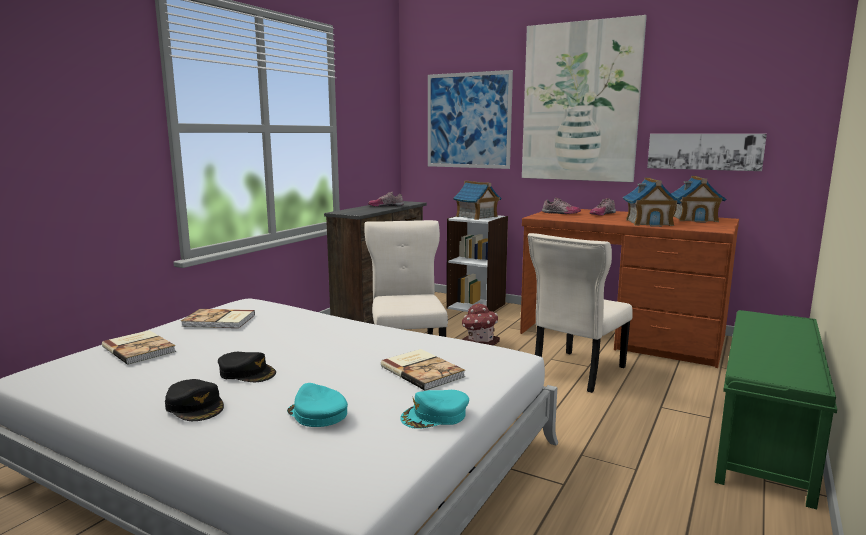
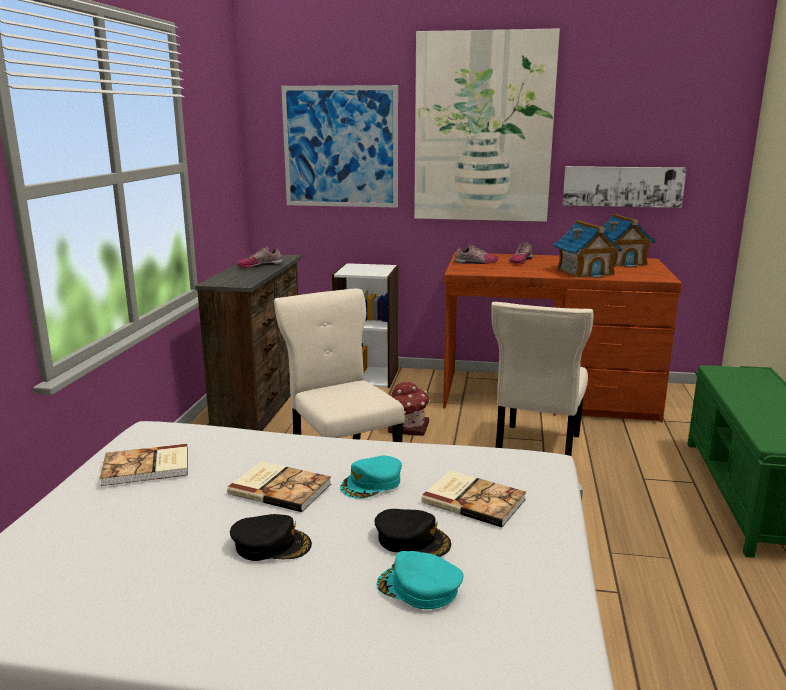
camera: 20 degrees left, 5 degrees up
book [102,330,176,365] -> book moved to [227,461,331,512]
black cap [165,379,224,421] -> black cap moved to [375,509,451,557]
turquoise cap [400,390,469,429] -> turquoise cap moved to [340,456,402,499]
toy house [453,181,501,220] -> none

